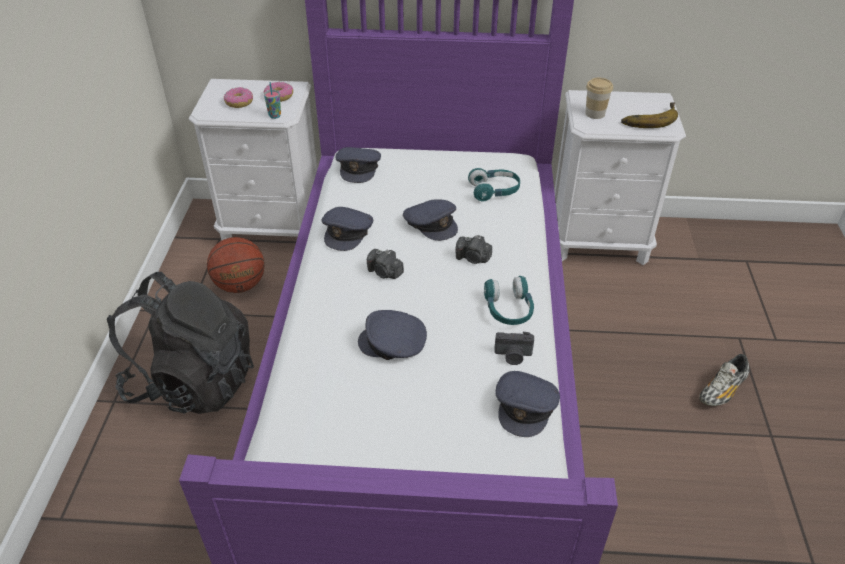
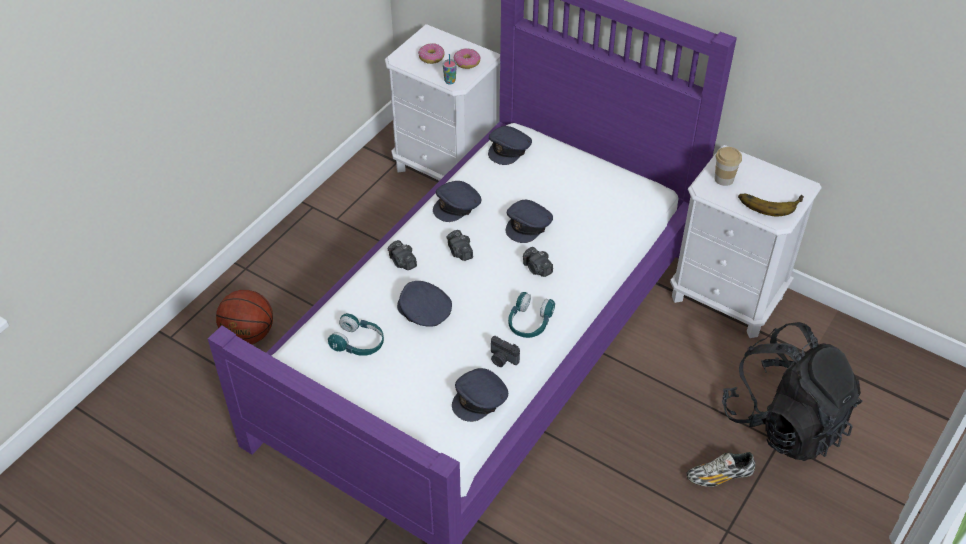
camera: 30 degrees right, 5 degrees up
black backpack [107,272,254,414] -> black backpack moved to [722,322,862,461]
basketball [207,237,265,293] -> basketball moved to [216,290,273,344]
grey cap [403,199,458,241] -> grey cap turned 45 degrees clockwise [506,200,553,243]
turquoise headphones [468,168,520,202] -> turquoise headphones moved to [328,313,384,356]
none -> camera [388,240,417,270]

